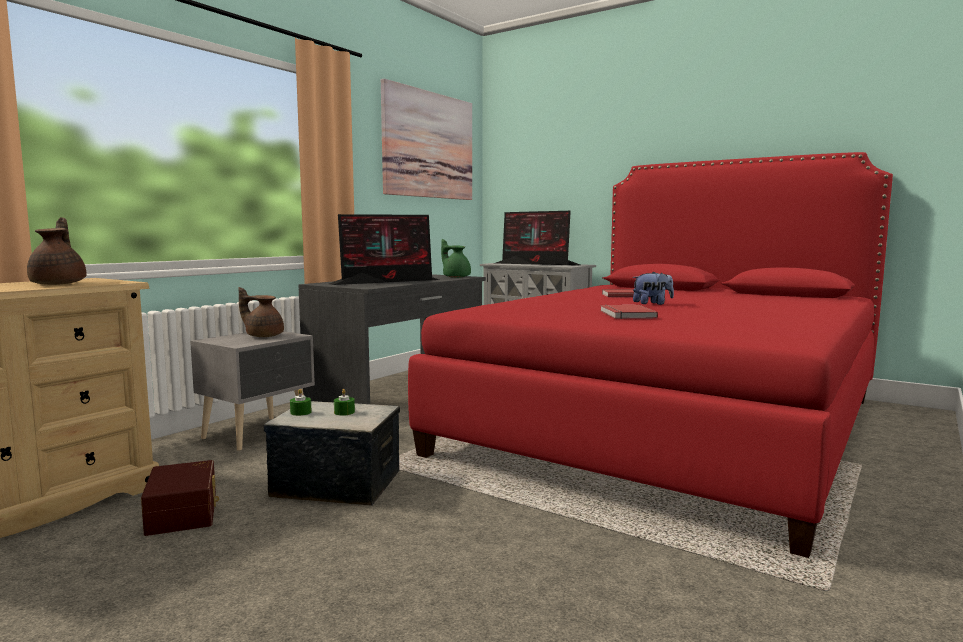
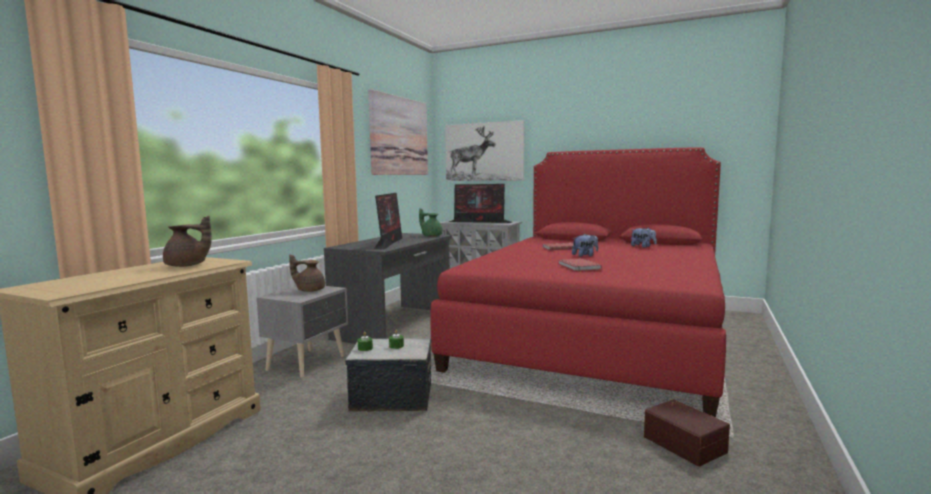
camera: 10 degrees left, 0 degrees up
brown teapot [27,217,86,285] -> brown teapot turned 120 degrees clockwise [163,216,212,267]
brown storage box [141,460,219,536] -> brown storage box moved to [644,399,730,467]
monitor [329,214,439,285] -> monitor turned 45 degrees counterclockwise [374,193,402,249]
none -> picture [445,120,524,181]
none -> plush toy [631,228,656,248]

